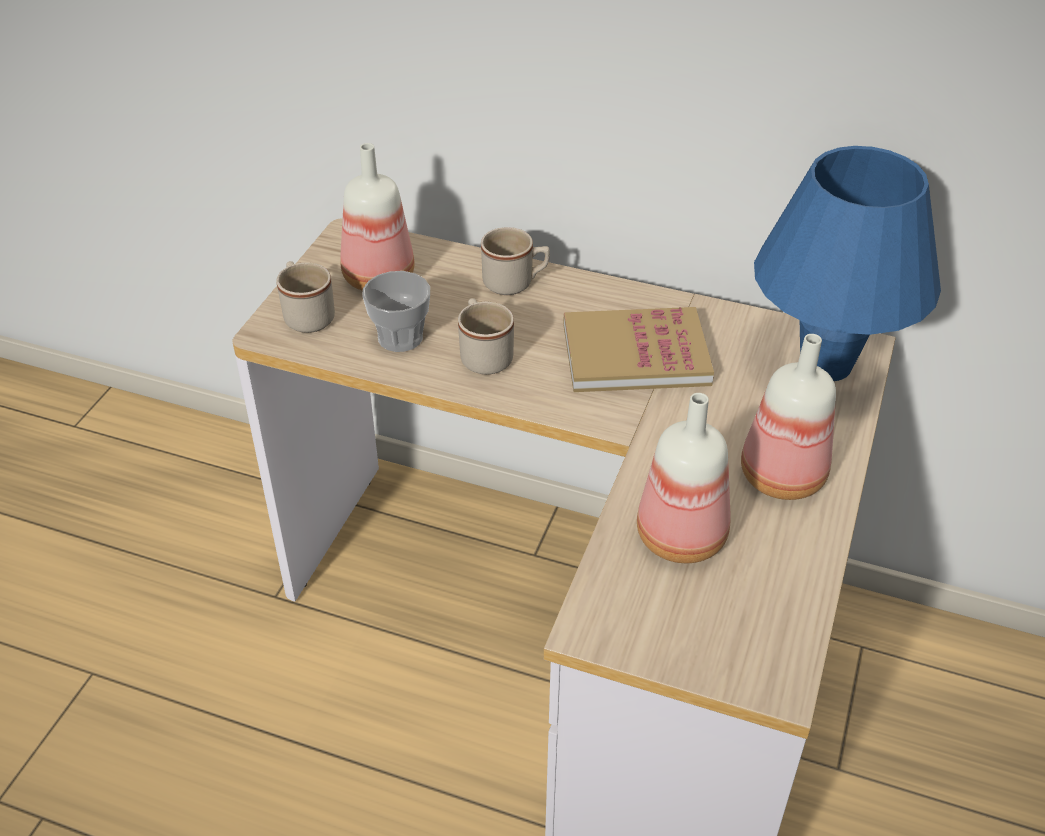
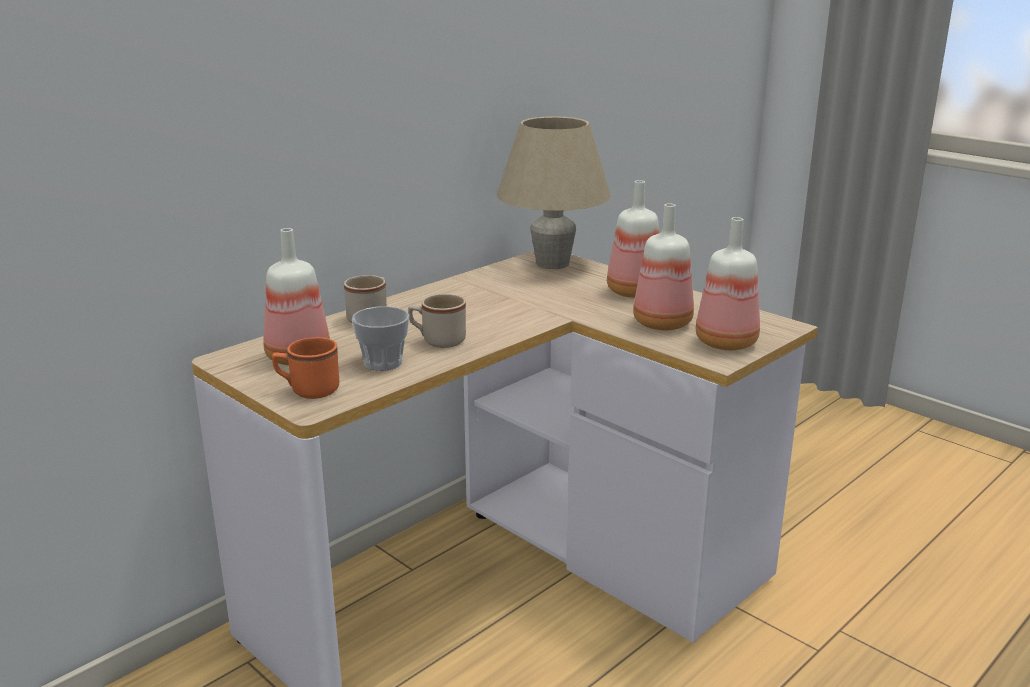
camera: 65 degrees left, 20 degrees down
beige mug [276,261,335,333] -> orange mug [272,337,339,399]
book [563,307,714,392] -> none
blue table lamp [754,146,941,381] -> beige table lamp [497,116,611,269]
none -> bottle [696,217,760,350]

